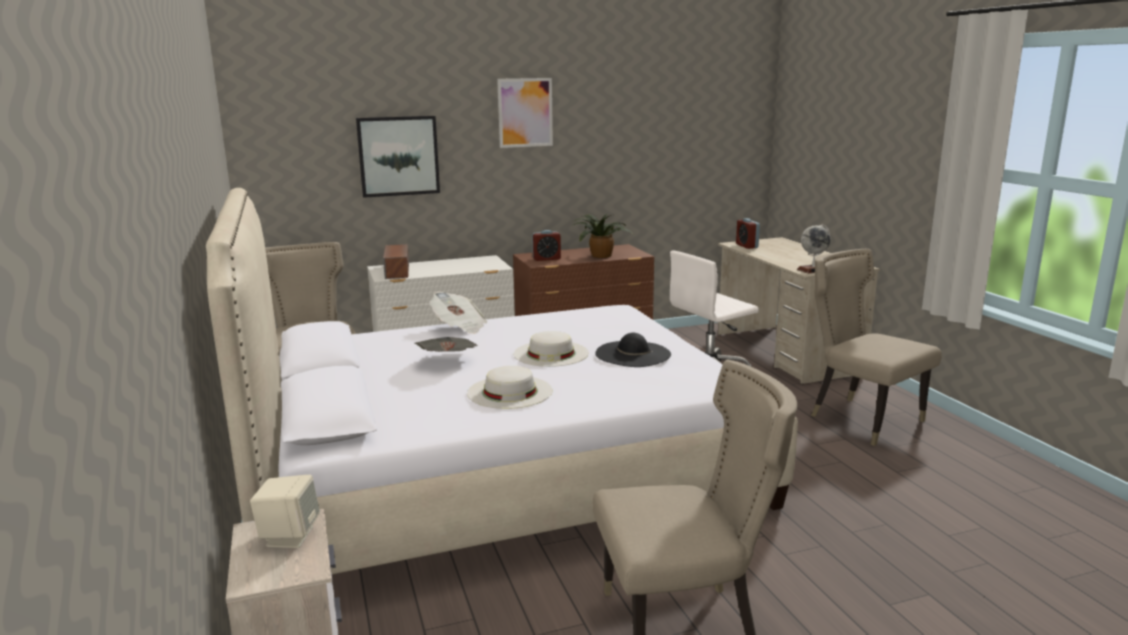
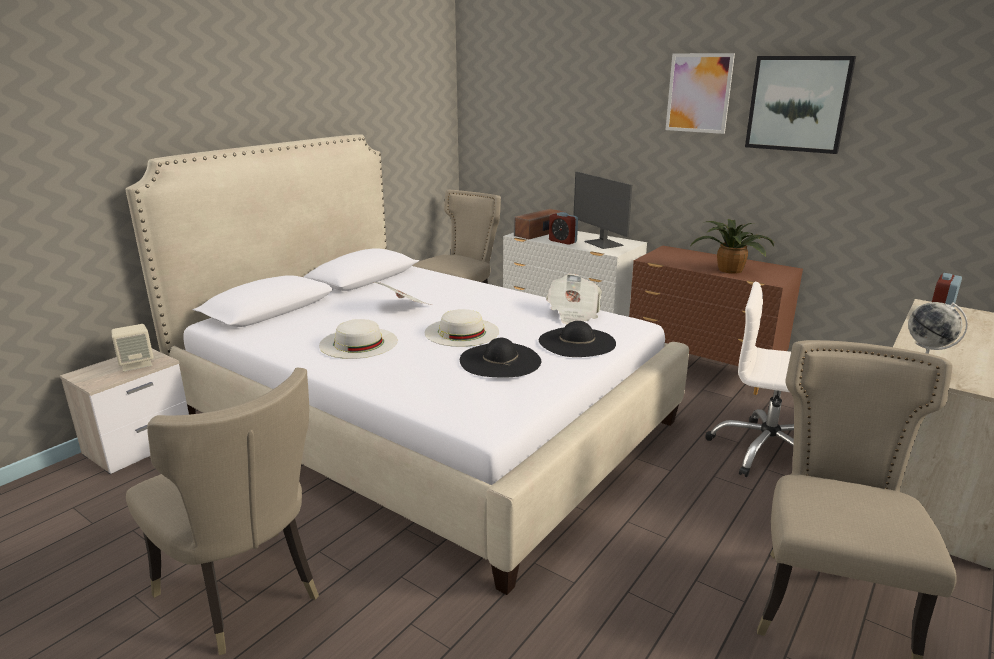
camera: 55 degrees right, 5 degrees up
picture [356,116,440,198] -> picture moved to [745,56,856,154]
newspaper [429,292,488,334] -> newspaper moved to [546,274,602,324]
alarm clock [532,230,561,261] -> alarm clock moved to [549,212,578,245]
none -> black hat [539,321,616,357]
none -> monitor [573,172,632,249]

